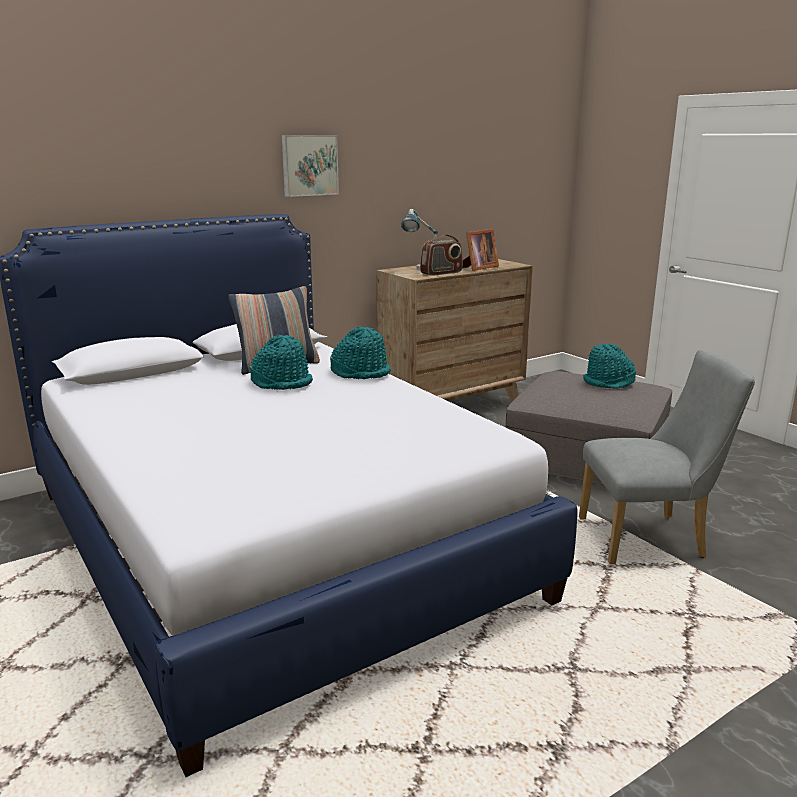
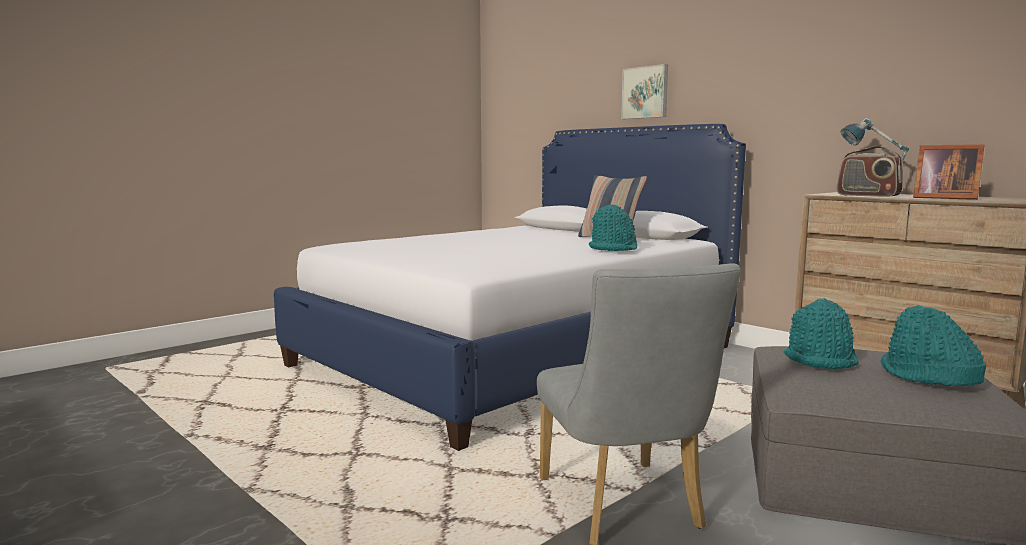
camera: 80 degrees right, 10 degrees down
turquoise hat [250,335,313,390] -> turquoise hat moved to [784,298,859,369]
picture [282,135,339,197] -> picture moved to [621,64,668,119]

